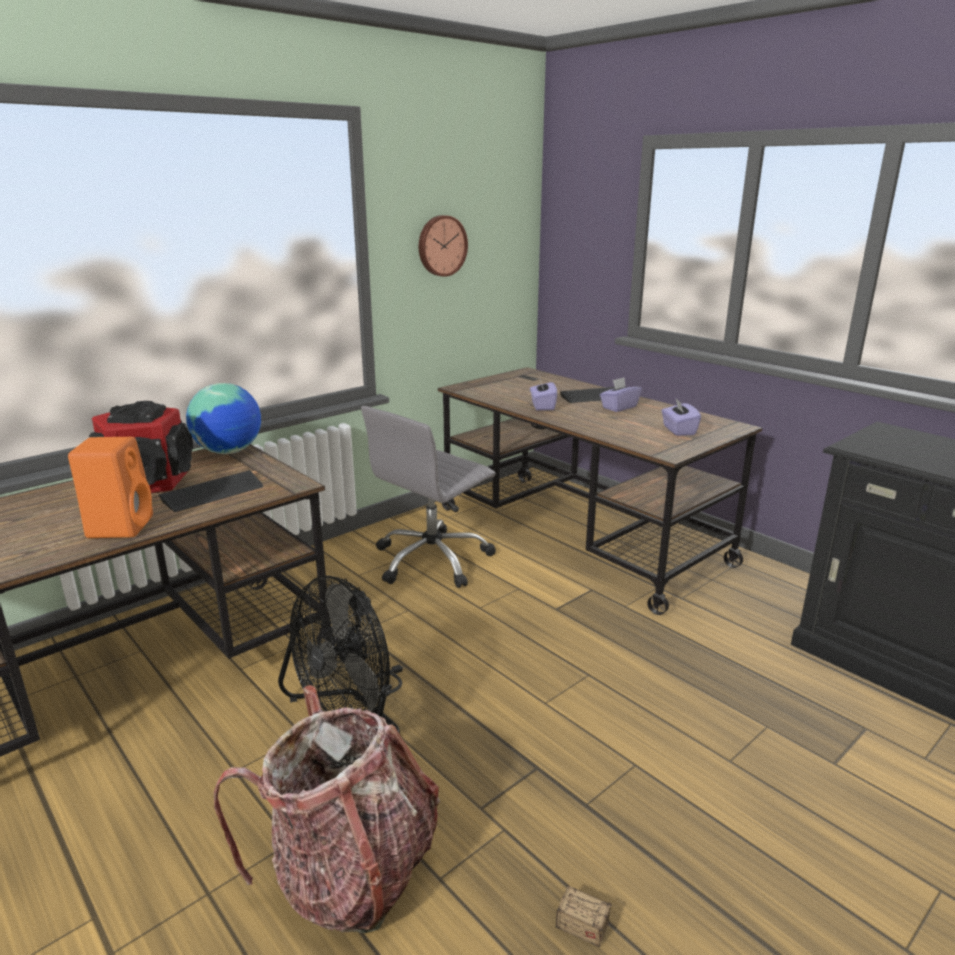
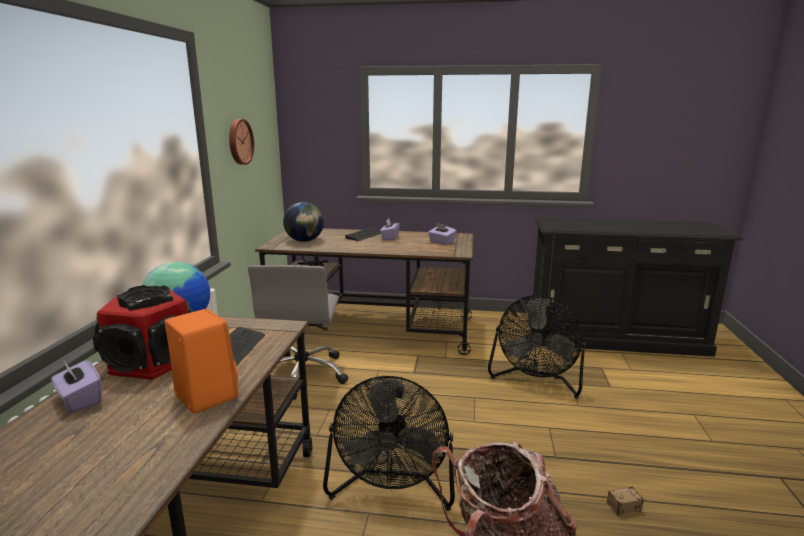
camera: 40 degrees left, 5 degrees down
purple tissue box [530,376,557,411] -> purple tissue box moved to [51,360,102,413]
none -> globe [283,202,324,242]
none -> black fan [488,295,586,398]

